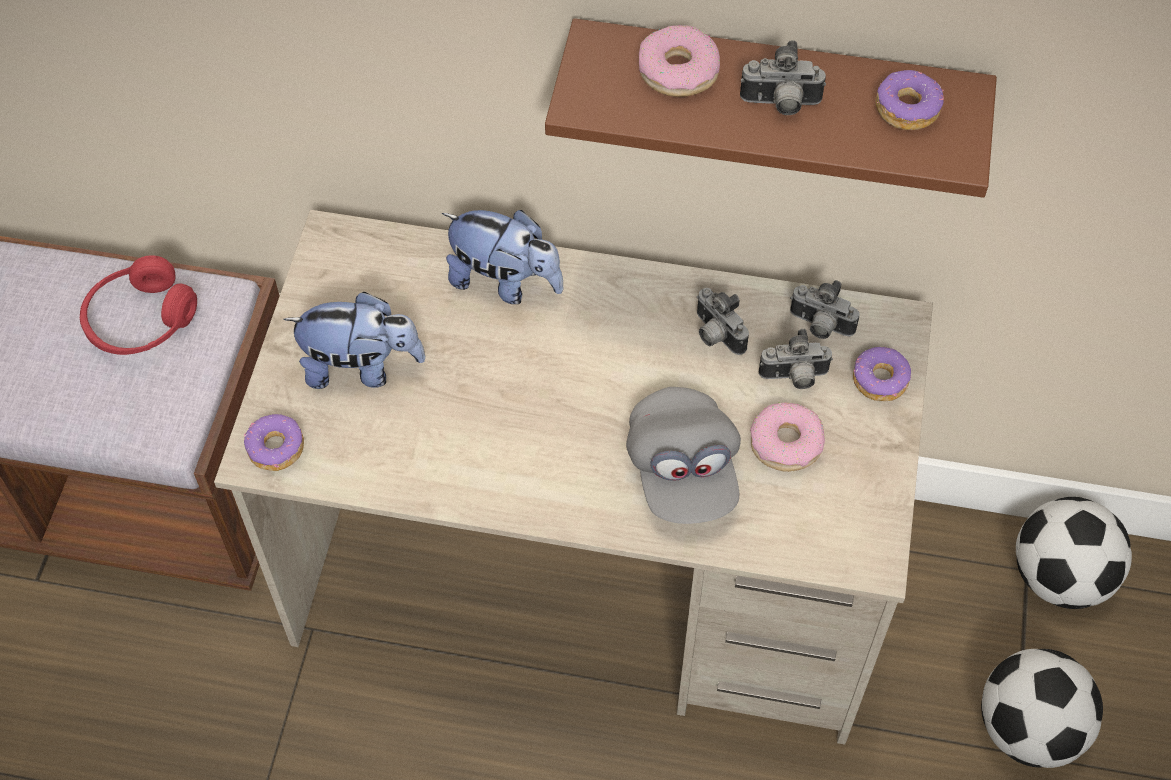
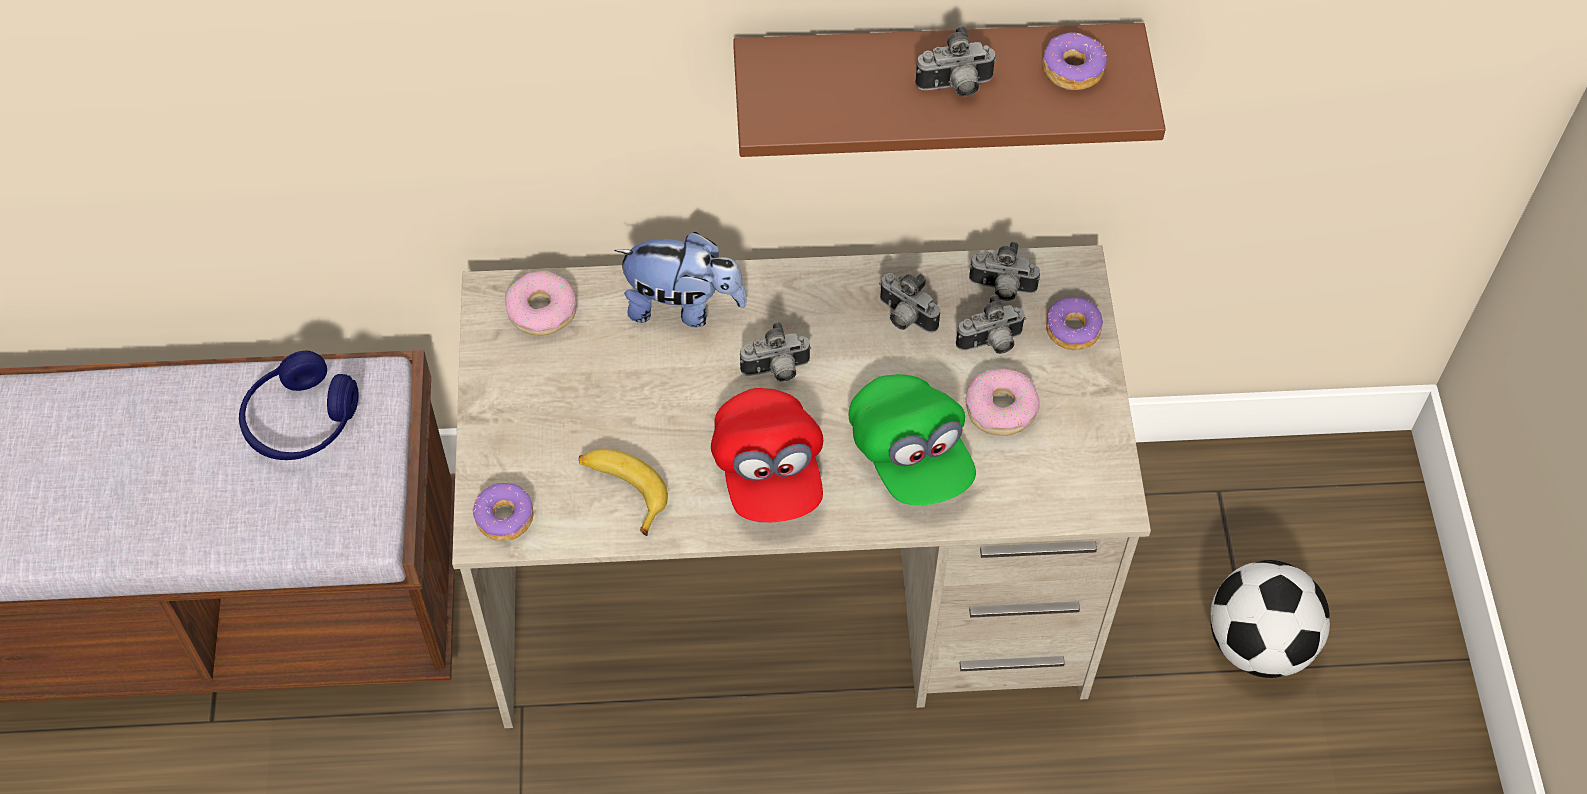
camera: 15 degrees left, 0 degrees up
red headphones [80,255,197,355] -> blue headphones [239,351,358,460]
plush toy [283,292,426,389] -> none
grey cap [626,387,741,524] -> green cap [849,374,976,505]
donut [639,25,720,97] -> donut moved to [505,270,576,336]
football [1016,497,1132,609] -> none
none -> banana [579,449,668,536]
none -> red cap [711,388,823,523]
none -> camera [740,322,812,382]

